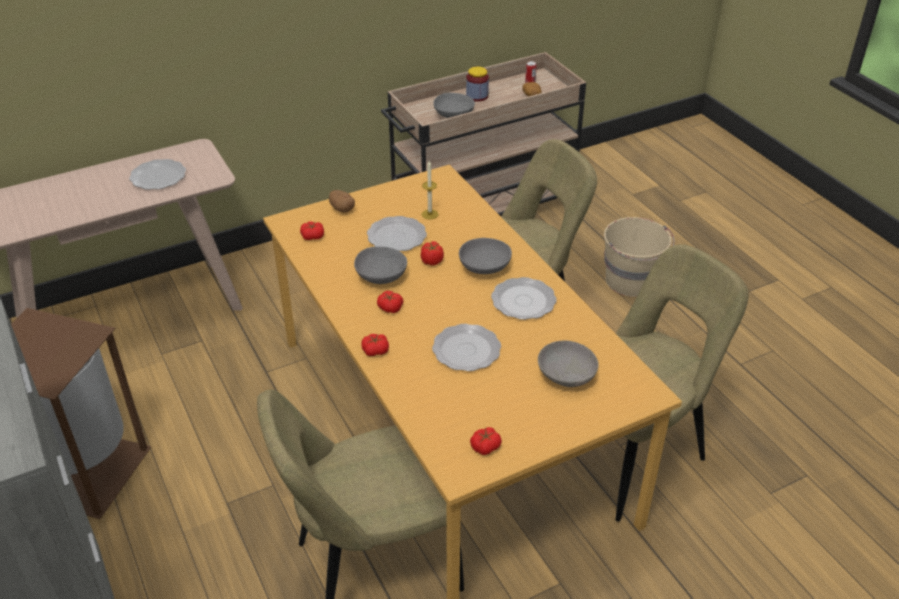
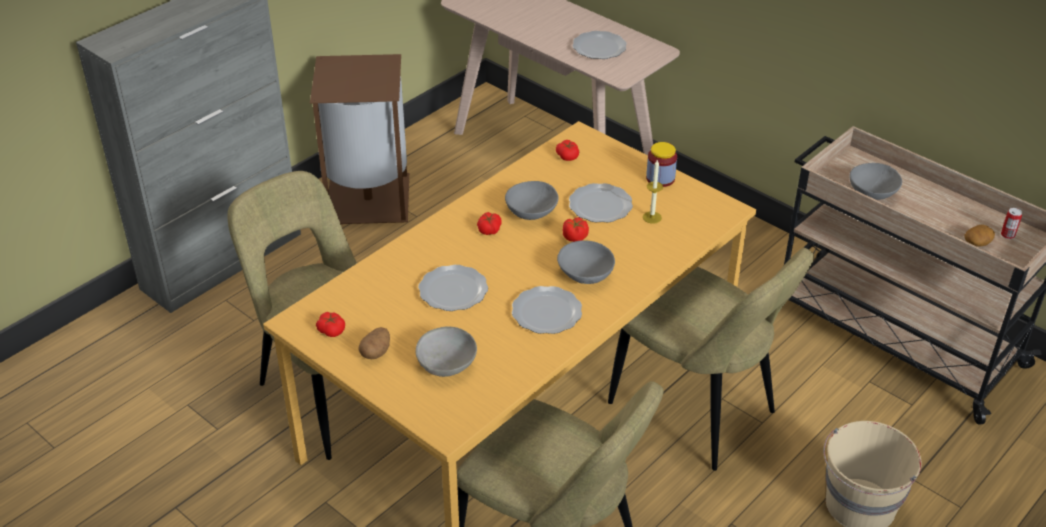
camera: 70 degrees right, 0 degrees up
potato [329,190,355,213] -> potato moved to [358,327,390,359]
tomato [362,334,389,356] -> none
jar [466,67,489,102] -> jar moved to [646,142,677,187]

